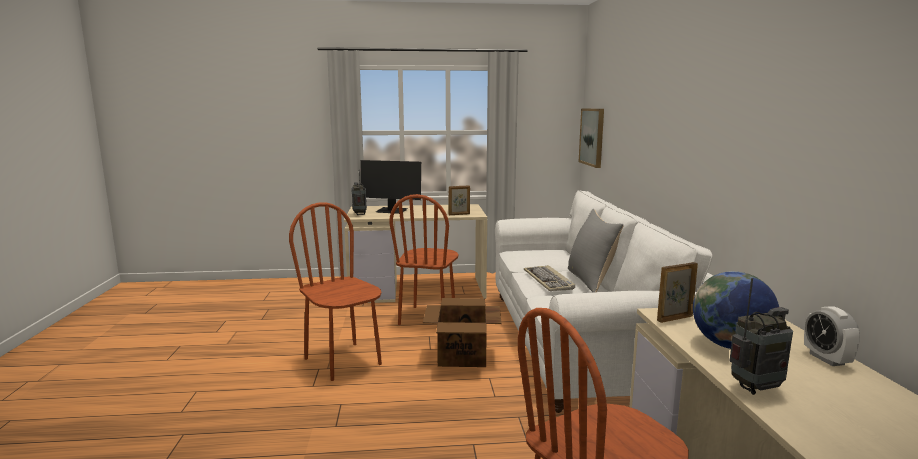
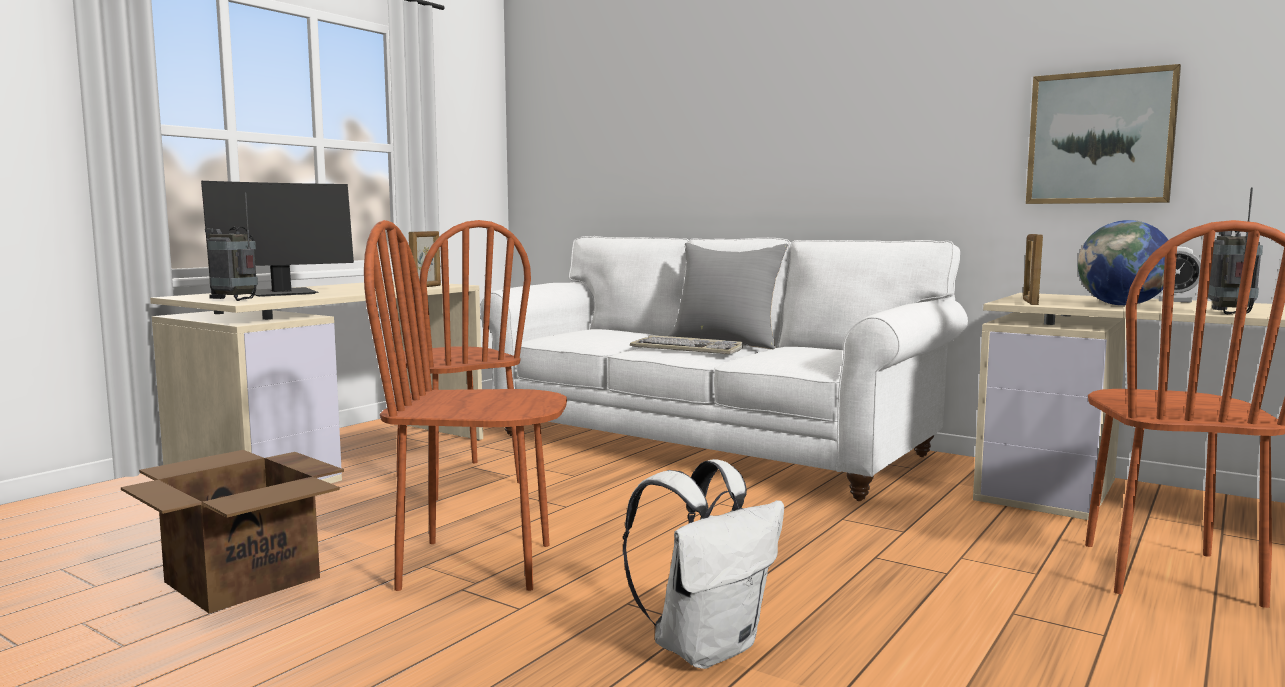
camera: 50 degrees left, 5 degrees down
cardboard box [423,298,502,367] -> cardboard box moved to [121,450,344,613]
picture [579,108,604,168] -> picture moved to [1026,64,1181,204]
none -> white backpack [623,459,784,669]

